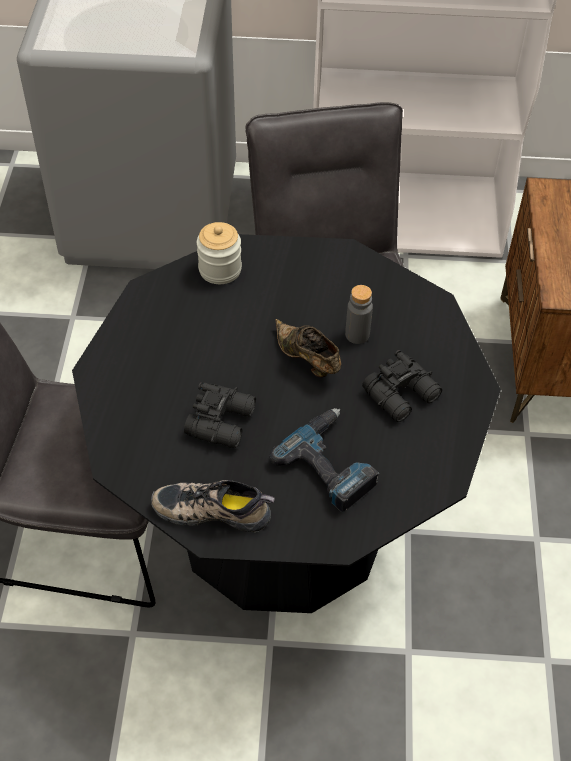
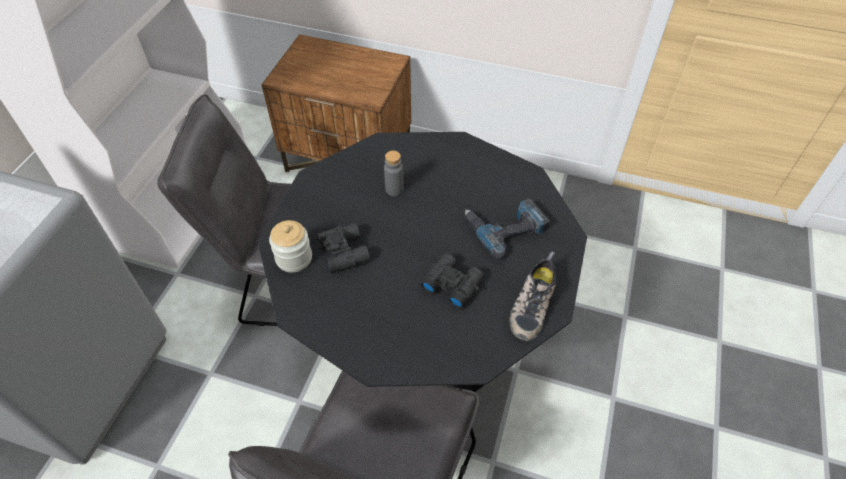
camera: 75 degrees left, 0 degrees up
brown shoe [275,319,341,377] -> none
black binoculars [362,350,442,422] -> black binoculars moved to [317,223,370,273]

